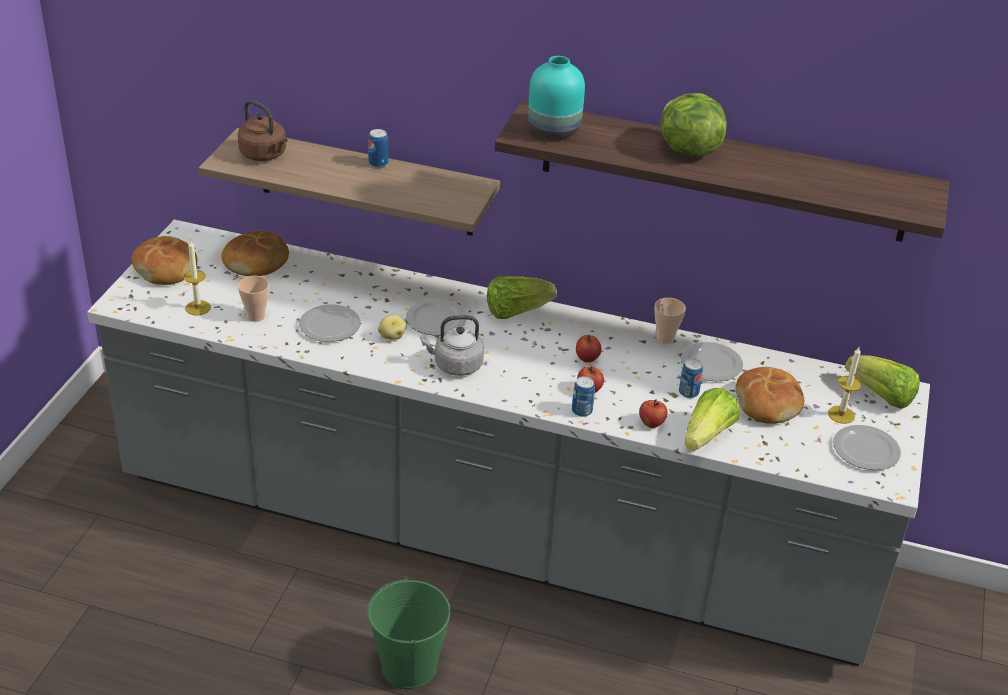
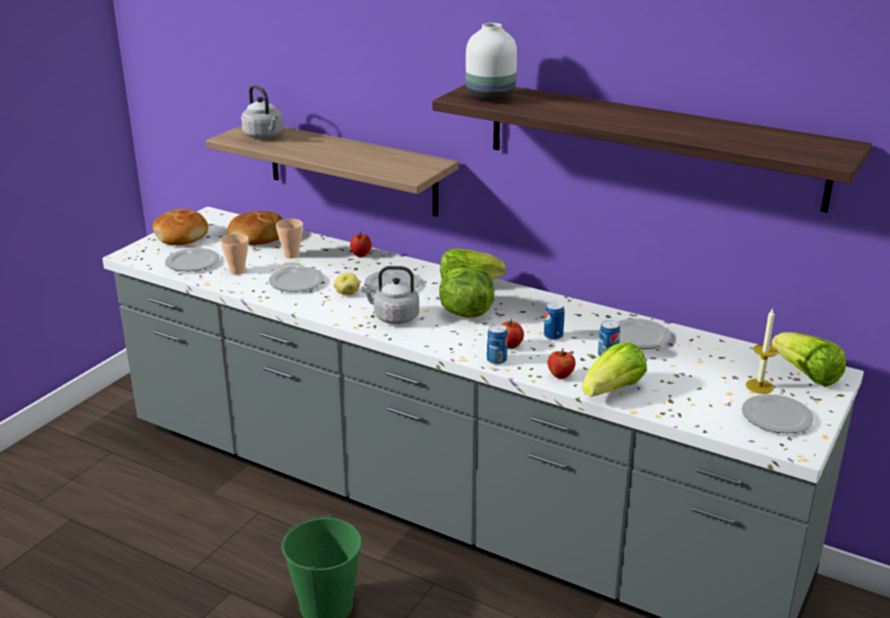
camera: 15 degrees right, 10 degrees down
candle [184,240,211,316] -> plate [165,248,220,271]
brown kettle [238,100,288,161] -> grey kettle [241,85,283,138]
can [368,129,388,168] -> can moved to [544,301,565,340]
turquoise vase [528,56,585,139] -> white vase [466,23,517,101]
apple [576,334,602,363] -> apple moved to [350,232,372,257]
cup [654,298,686,344] -> cup moved to [276,219,303,258]
lettuce [661,93,727,156] -> lettuce moved to [439,265,494,318]
bread [736,367,804,424] -> none

